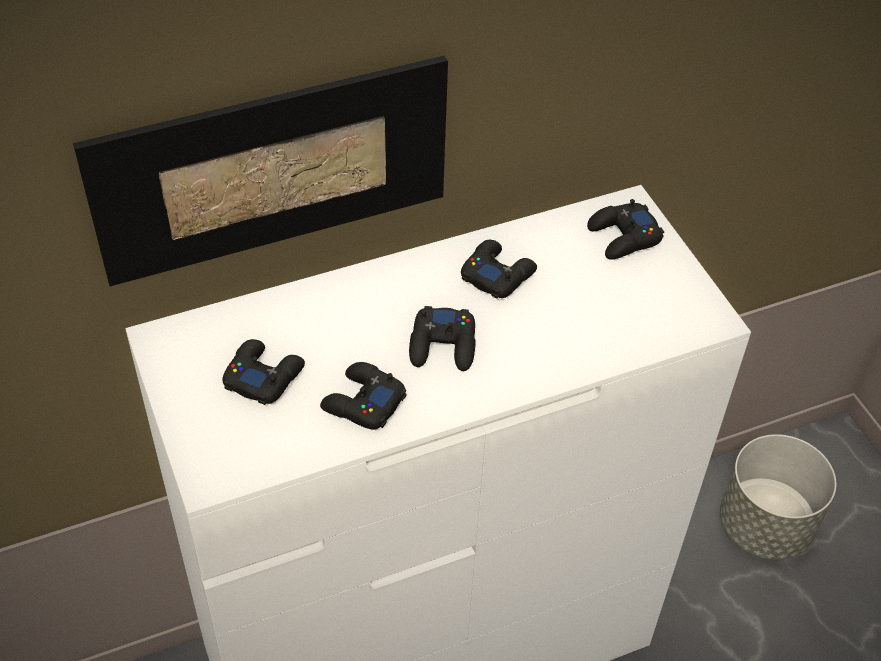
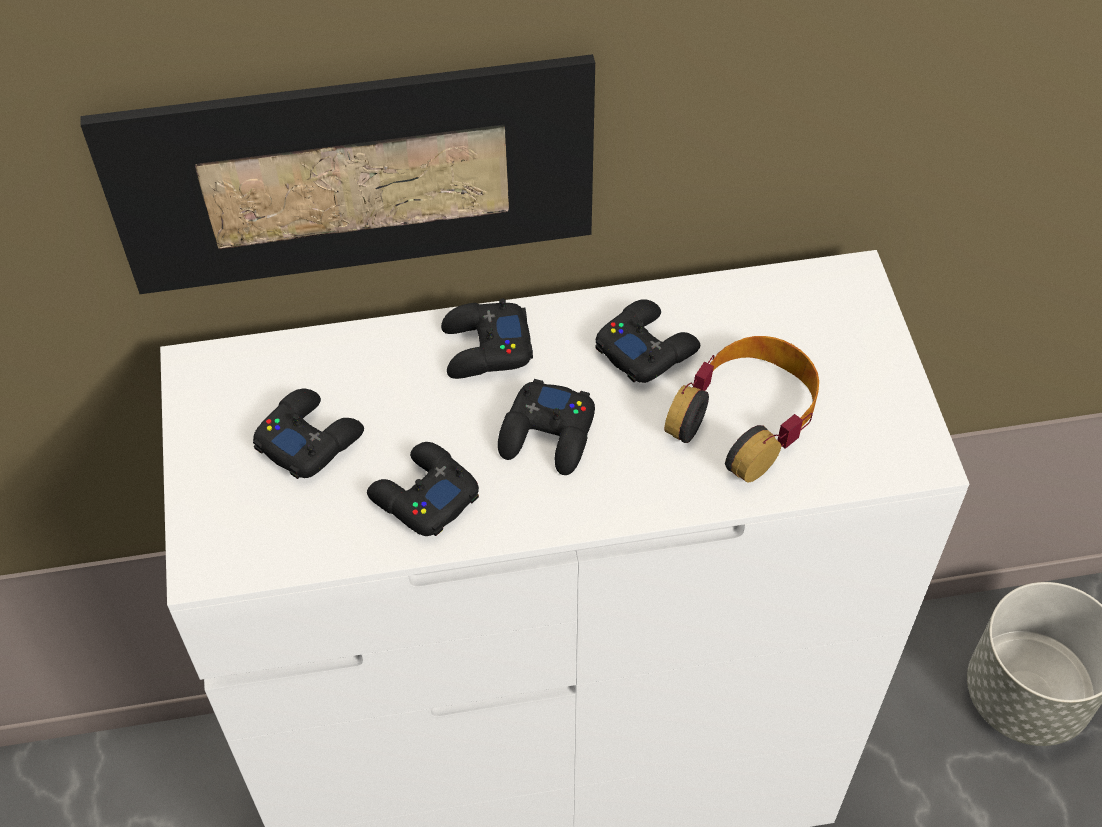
camera: 15 degrees right, 5 degrees up
black game controller [587,199,664,260] -> black game controller moved to [441,298,533,379]
none -> headphones [664,336,819,482]

